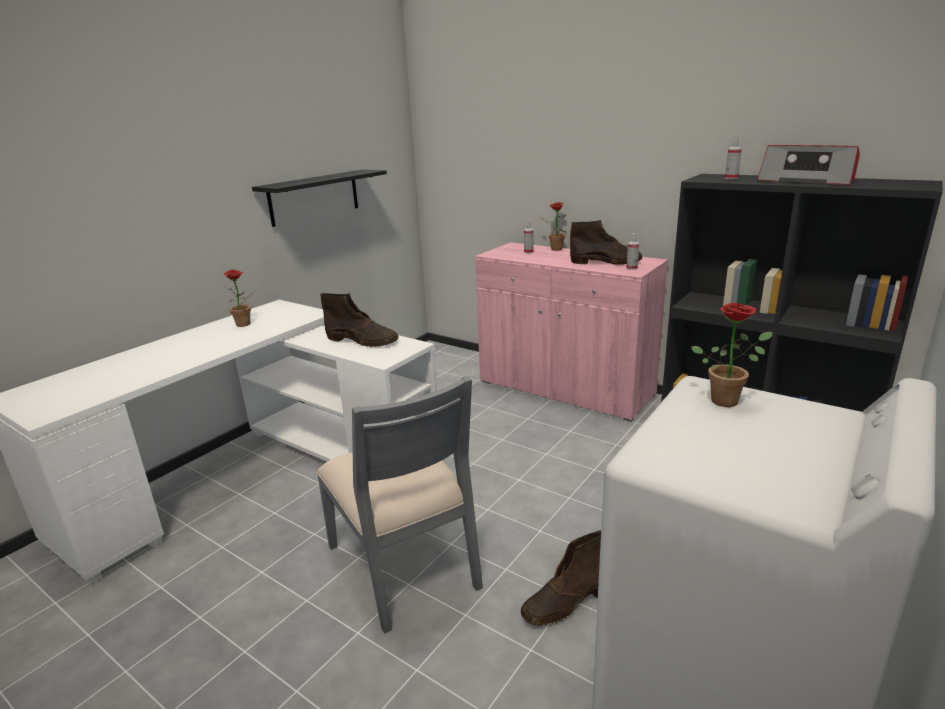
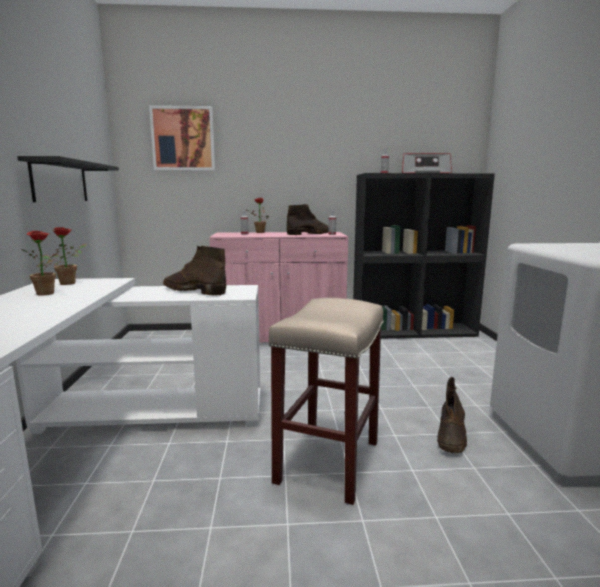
camera: 40 degrees left, 10 degrees down
grey chair [317,376,483,634] -> beige stool [269,298,384,505]
brown boot [320,293,398,347] -> brown boot turned 135 degrees counterclockwise [163,246,226,296]
potted plant [691,303,772,407] -> potted plant moved to [43,227,87,285]
none -> picture [149,105,215,170]

